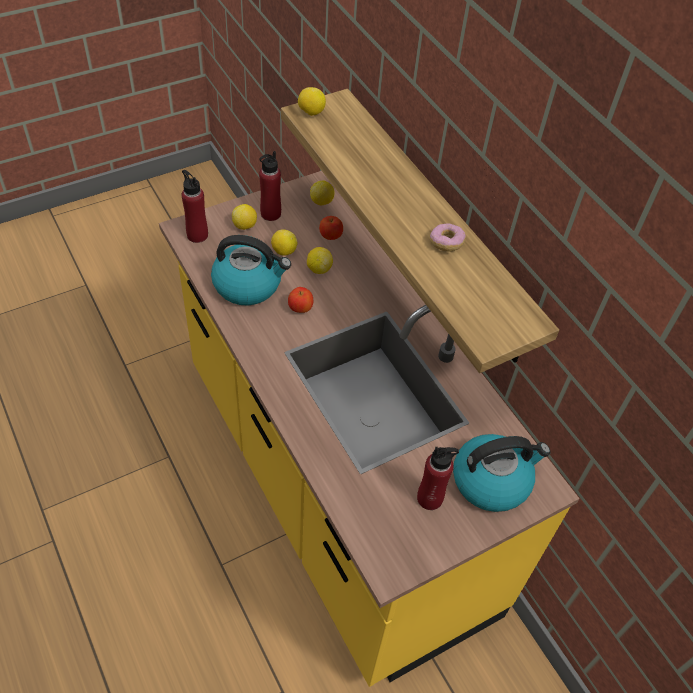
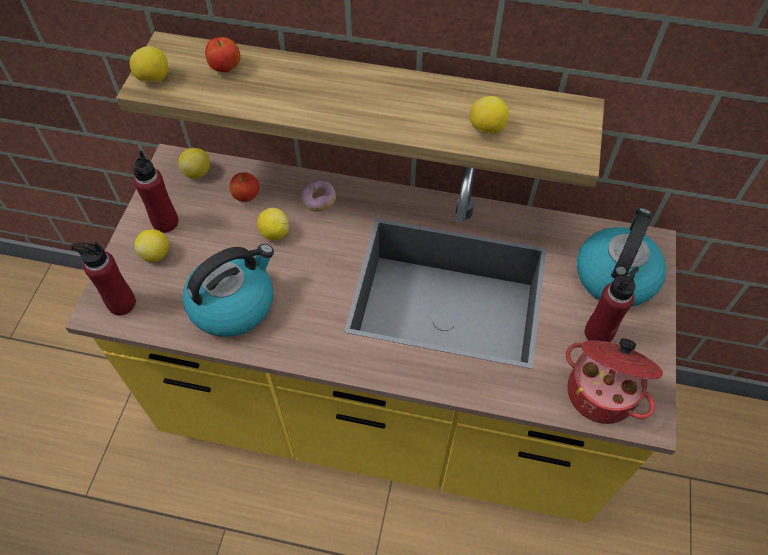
camera: 45 degrees left, 5 degrees up
lemon [271,229,297,255] -> lemon moved to [470,96,509,134]
apple [288,287,313,313] -> apple moved to [205,37,240,72]
donut [430,223,466,252] -> donut moved to [301,181,336,212]
none -> cooking pot [566,338,663,424]

